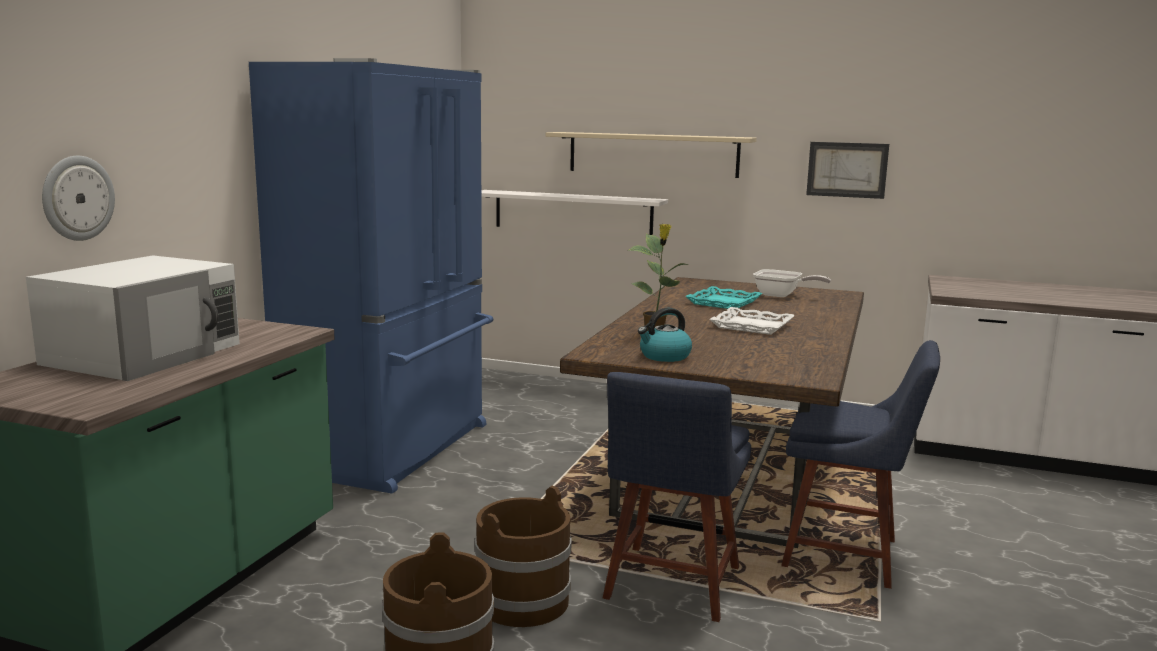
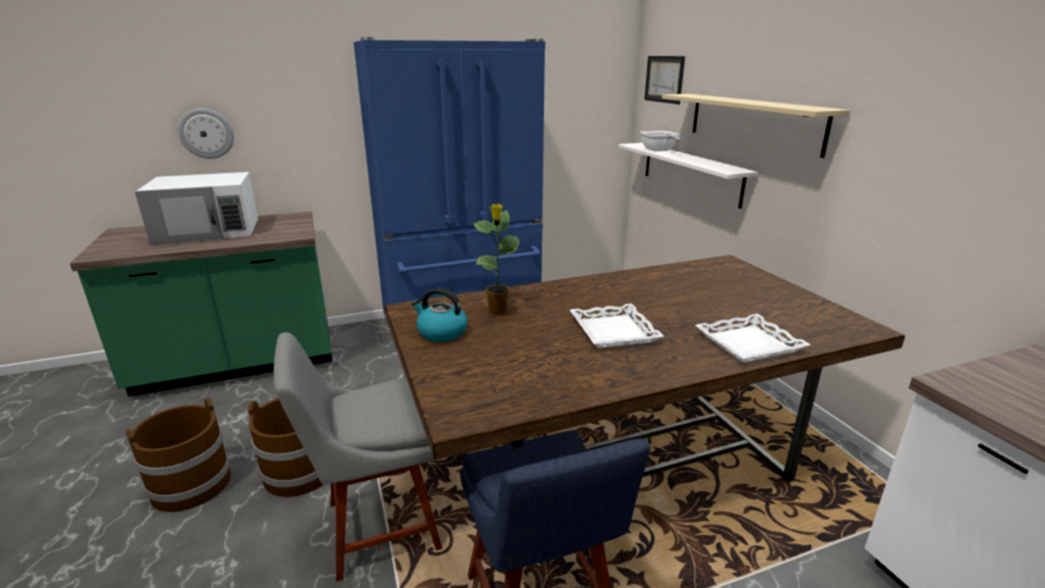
camera: 50 degrees right, 10 degrees up
blue chair [603,372,751,622] -> grey chair [274,332,442,582]
turquoise tray [685,286,762,309] -> none
frying pan [753,269,831,297] -> frying pan moved to [640,131,680,151]
picture [806,142,889,199] -> picture moved to [644,56,685,104]
none -> white tray [695,314,810,363]

